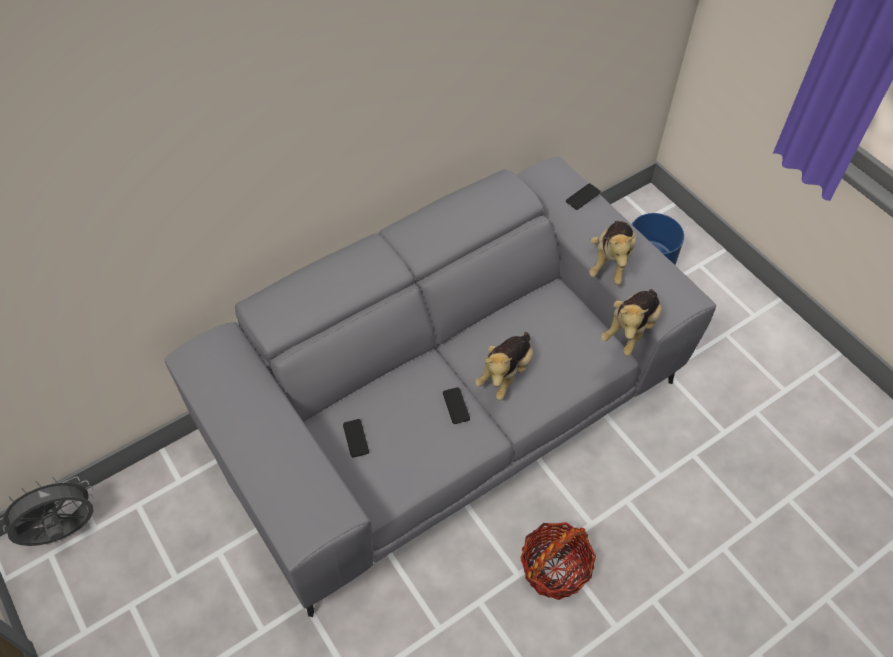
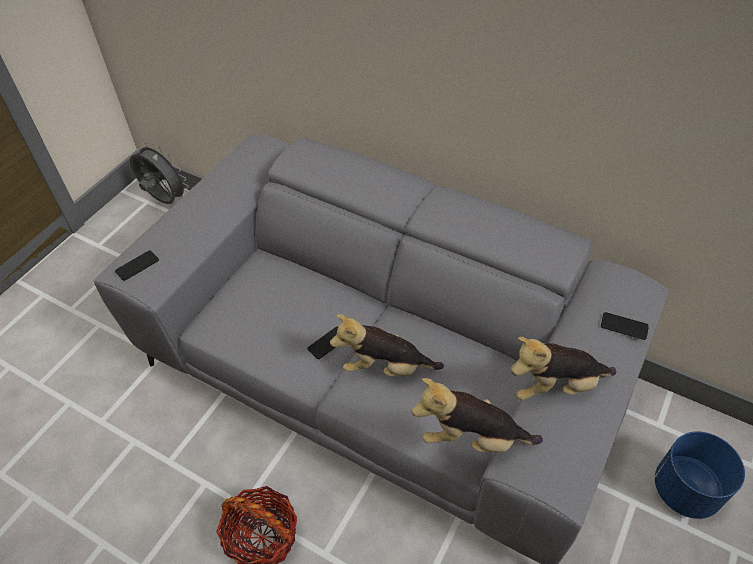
camera: 65 degrees right, 5 degrees down
phone [343,419,369,458] -> phone moved to [115,250,159,281]

